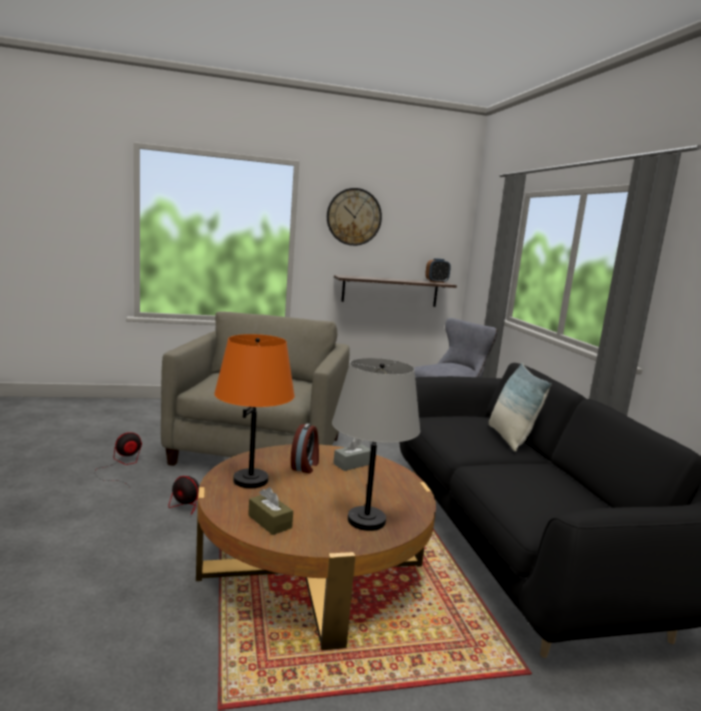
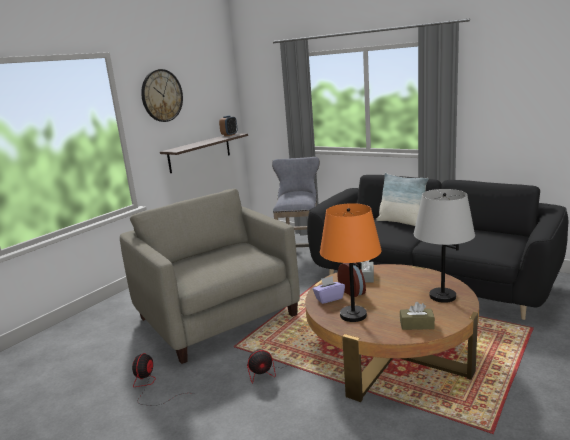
camera: 40 degrees left, 5 degrees up
none -> purple tissue box [313,276,345,304]

